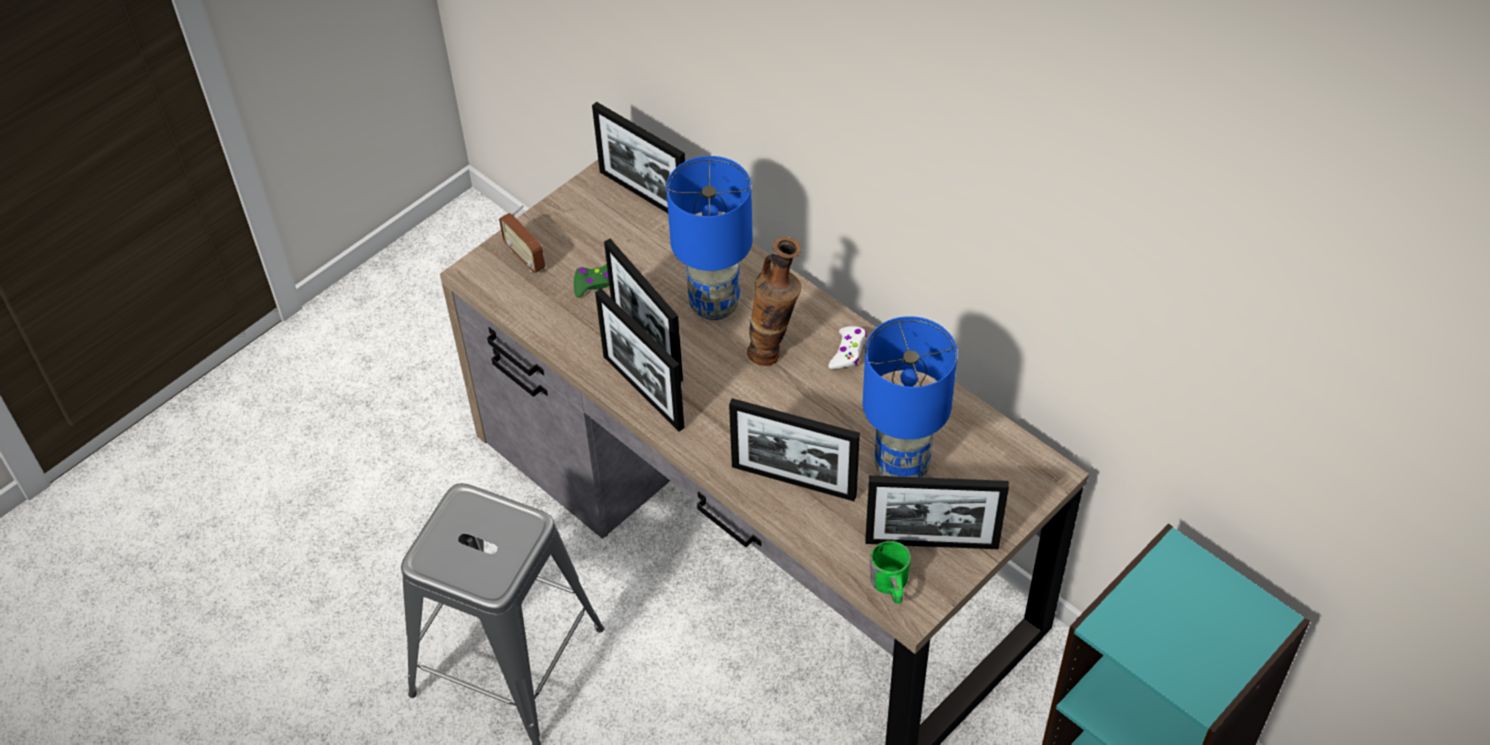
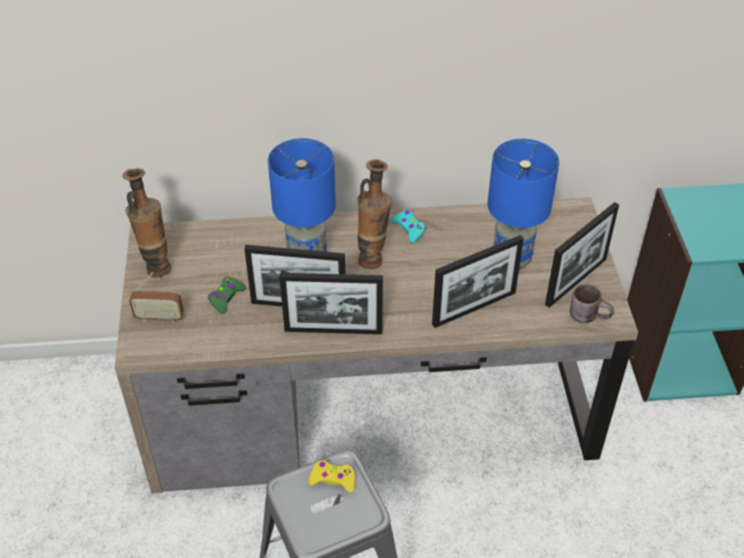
camera: 50 degrees left, 5 degrees down
picture frame [592,102,685,213] -> none
white game controller [828,326,867,369] -> turquoise game controller [391,210,426,243]
green mug [870,541,911,603] -> brown mug [570,284,614,323]
none -> vase [123,168,171,278]
none -> yellow game controller [309,460,355,493]

